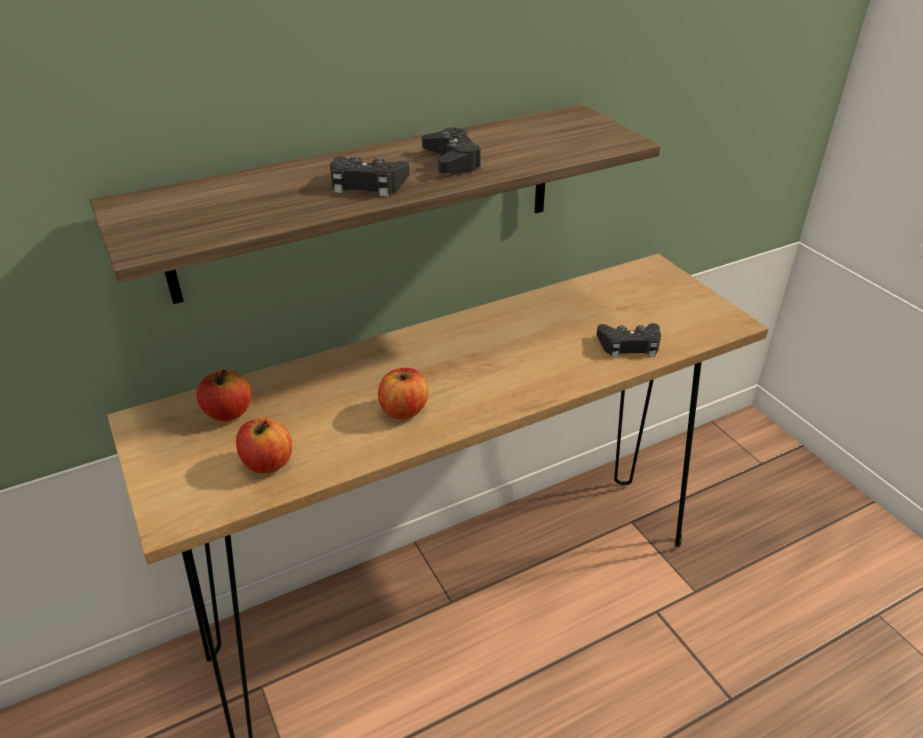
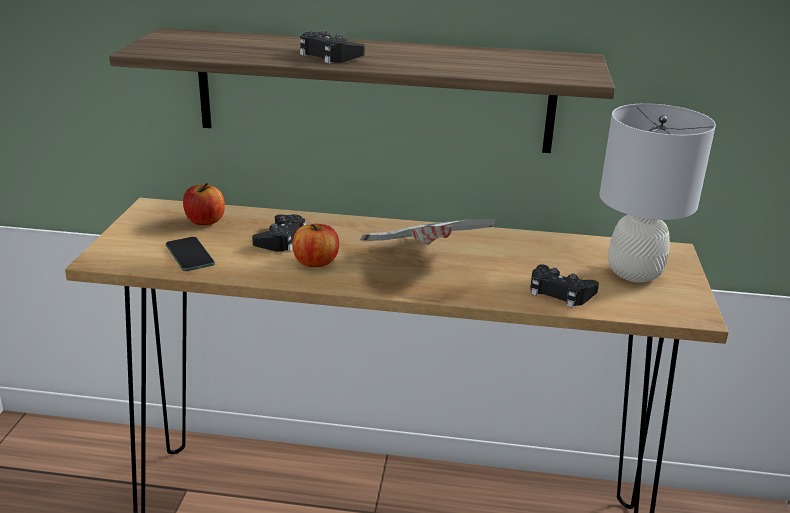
camera: 35 degrees right, 10 degrees down
apple [236,418,292,473] -> phone [166,237,215,271]
black game controller [422,127,482,173] -> black game controller moved to [252,214,306,252]
none -> newspaper [360,219,496,245]
none -> grey table lamp [599,103,716,283]

